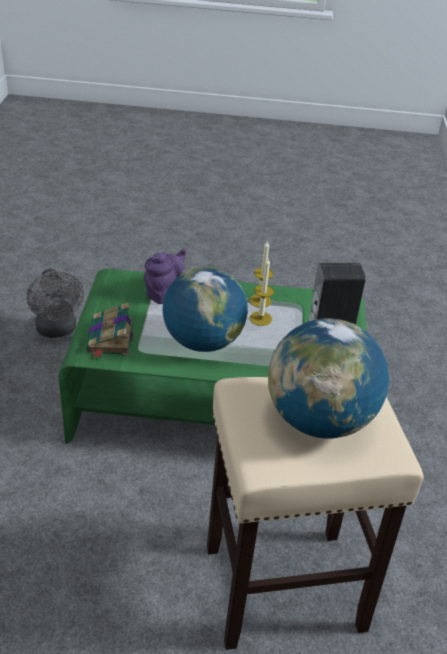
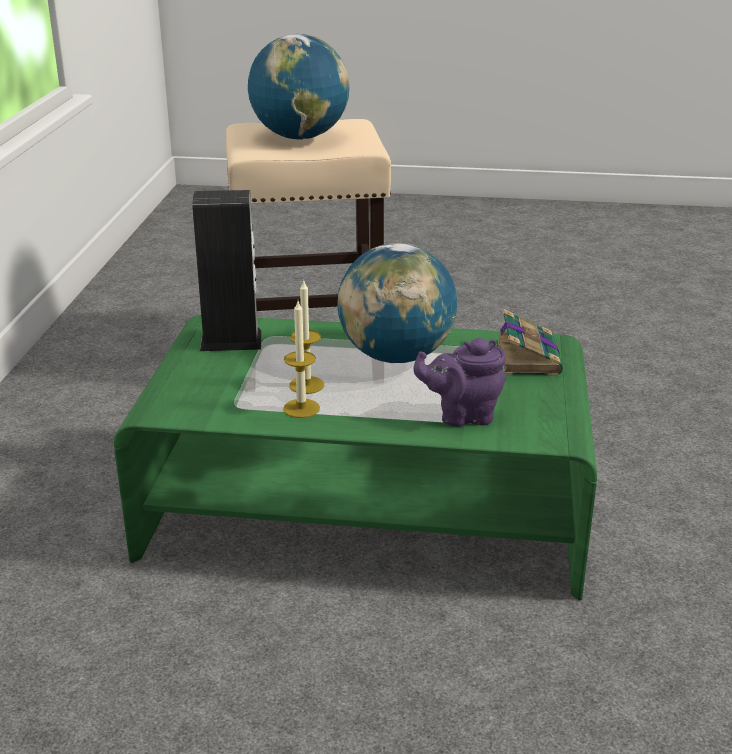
camera: 175 degrees left, 10 degrees down
grey fan [27,269,84,338] -> none
purple teapot [144,248,186,304] -> purple teapot turned 45 degrees clockwise [413,338,506,427]

